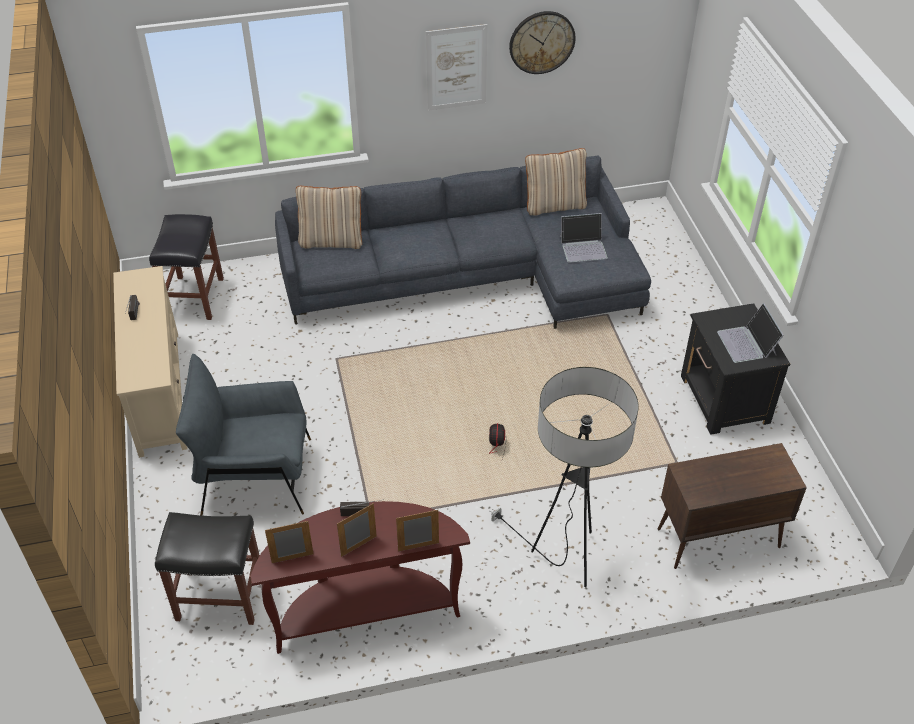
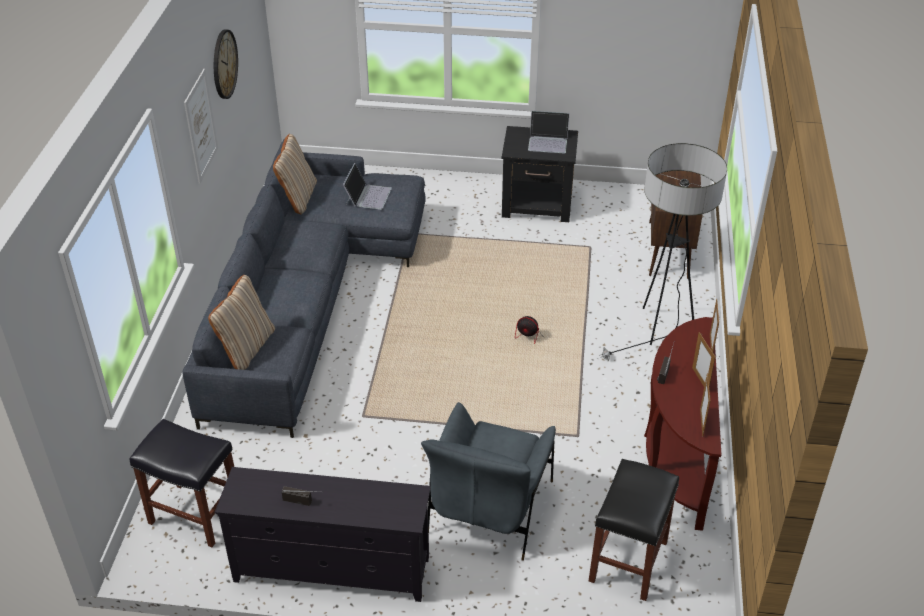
camera: 70 degrees left, 5 degrees down
beige tv stand [113,266,187,458] -> black tv stand [215,467,431,602]

